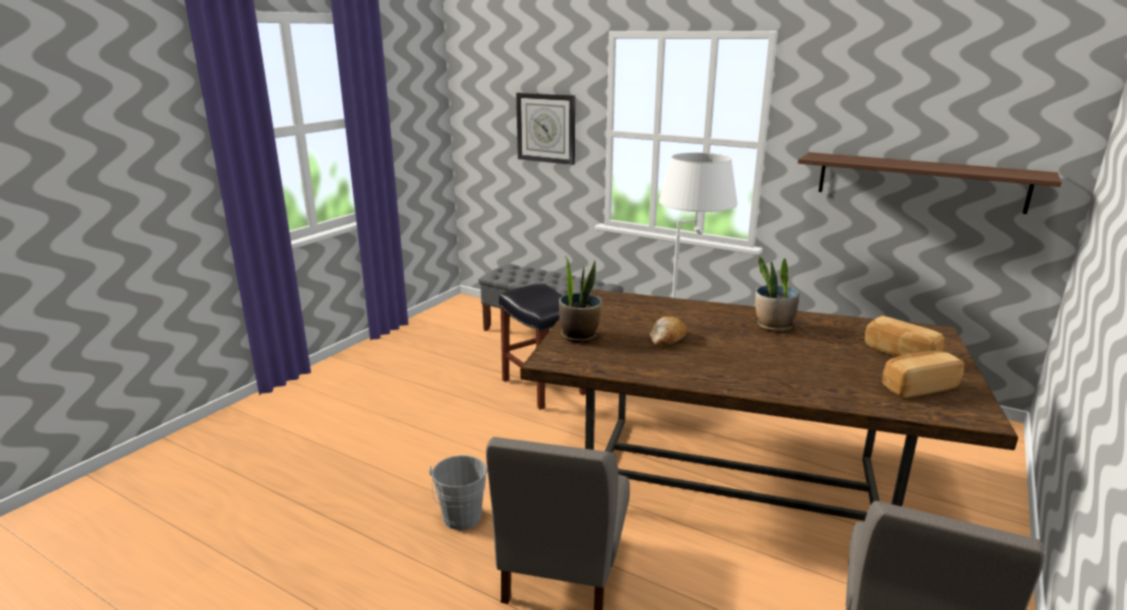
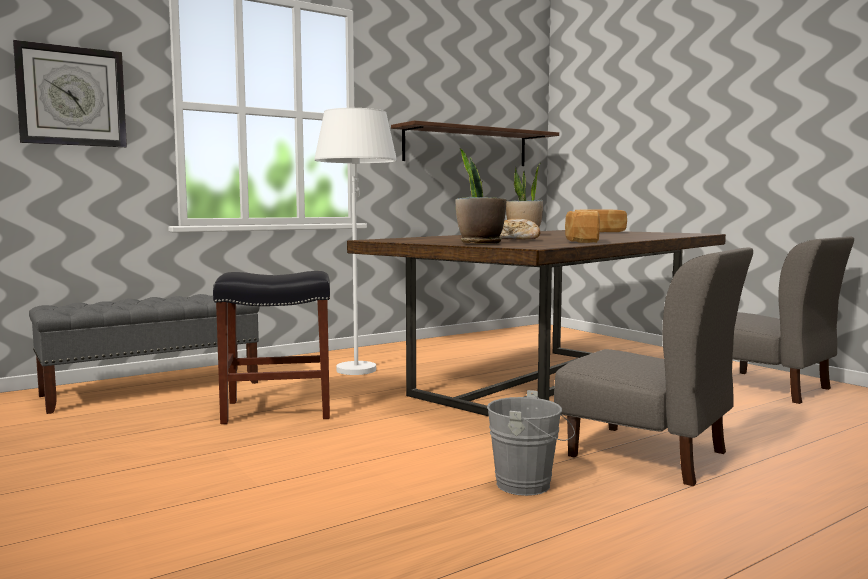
camera: 65 degrees left, 15 degrees down
bread [882,351,964,398] -> bread moved to [565,211,600,243]

